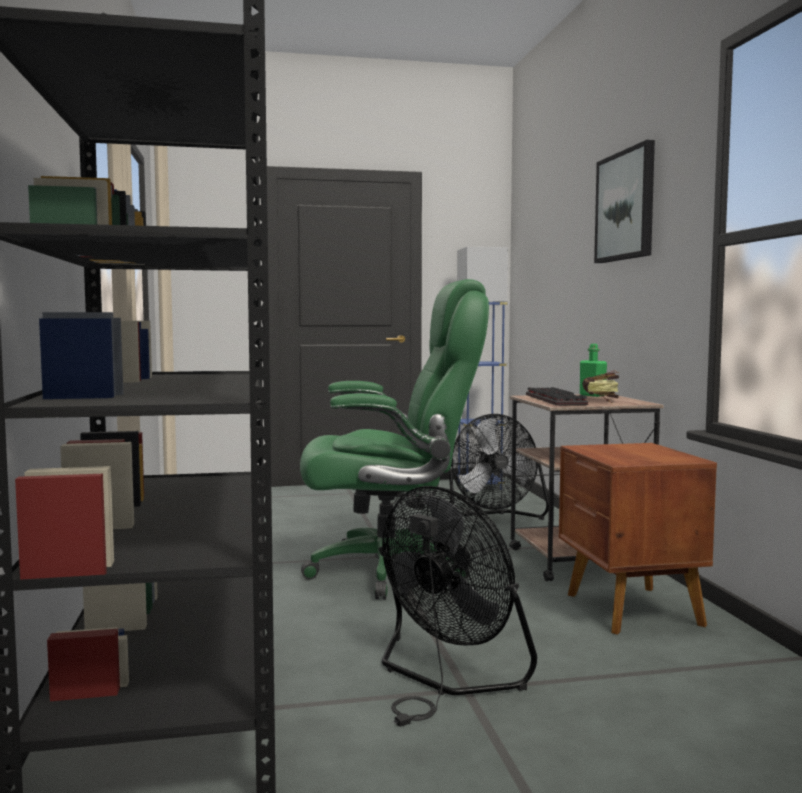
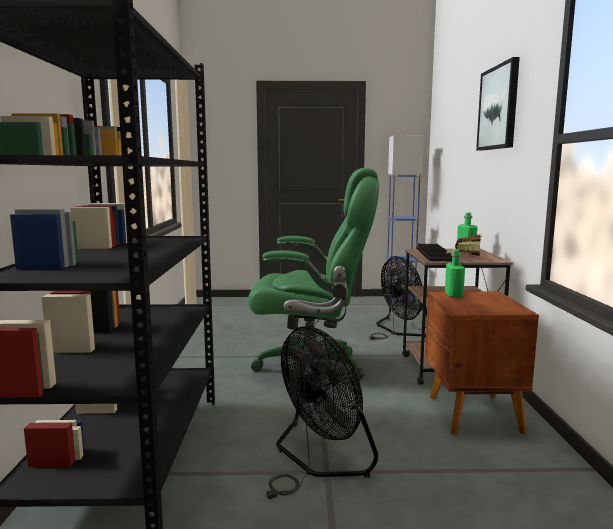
camera: 10 degrees right, 5 degrees up
black fan [449,414,549,520] -> black fan turned 105 degrees counterclockwise [369,256,427,340]
none -> green bottle [445,249,465,298]

